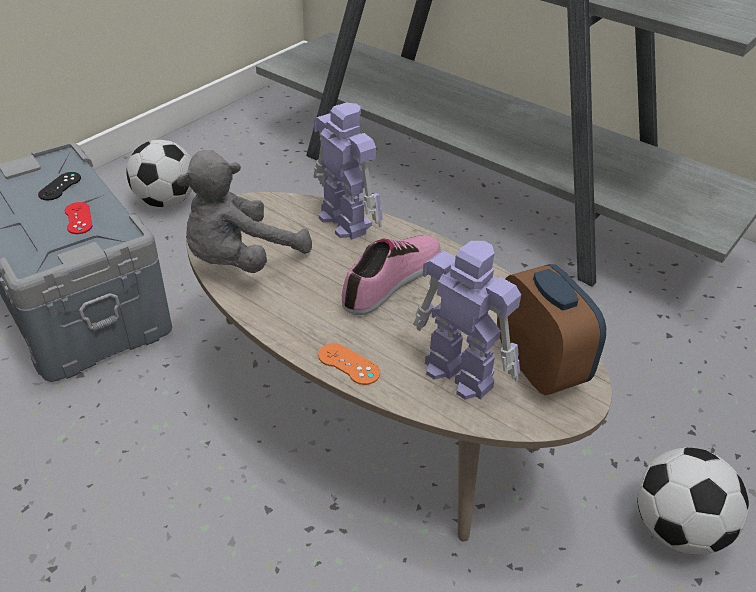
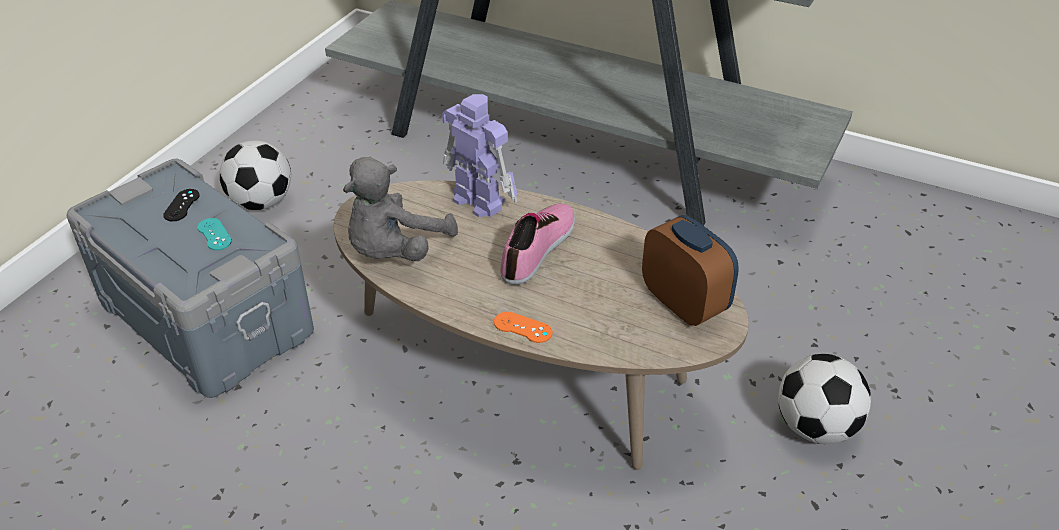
camera: 10 degrees left, 0 degrees up
red game controller [65,202,92,234] -> turquoise game controller [197,218,232,250]
toy robot [413,241,521,400] -> none

